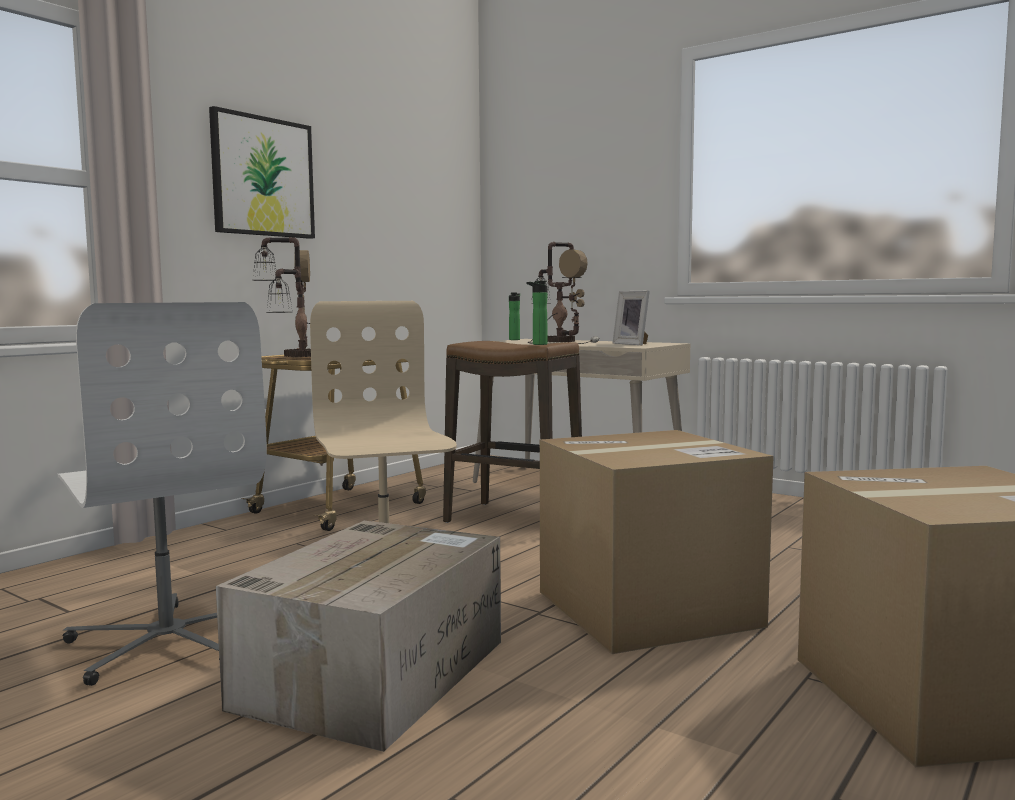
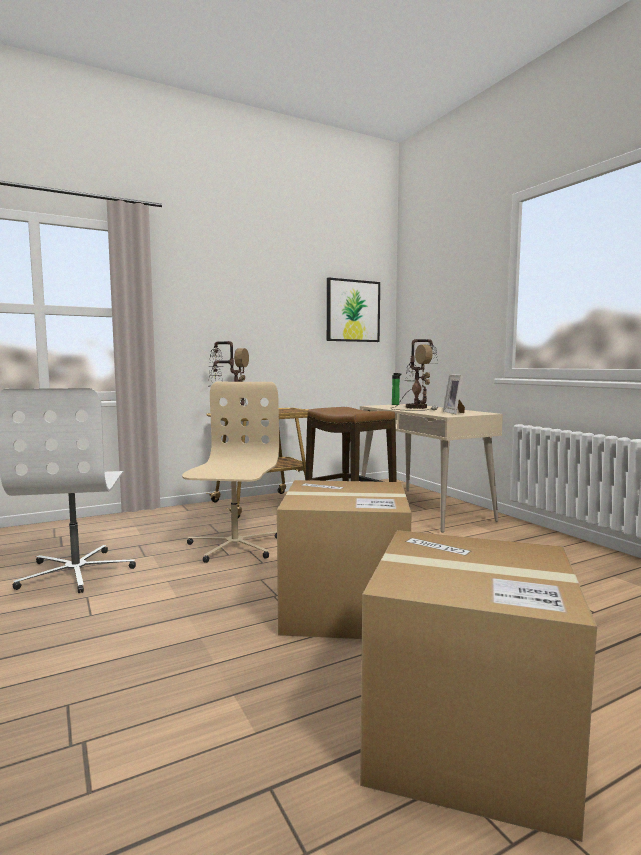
camera: 25 degrees right, 0 degrees up
picture [209,106,315,239] -> picture moved to [327,278,380,342]
cardboard box [216,521,501,752] -> none
bottle [527,281,547,345] -> none

